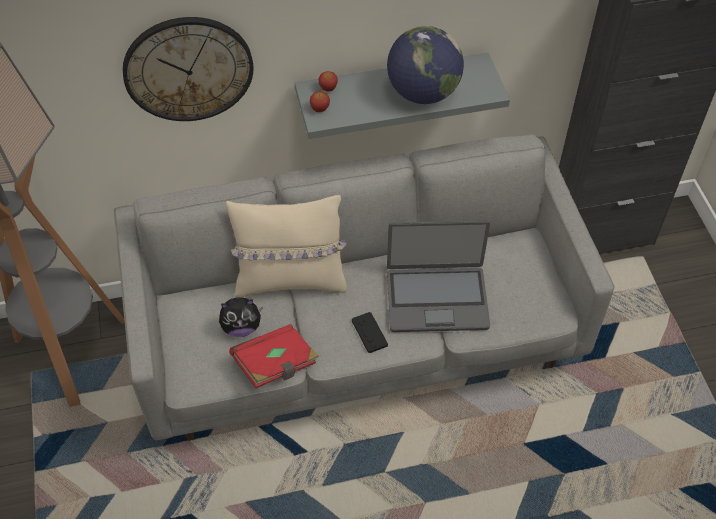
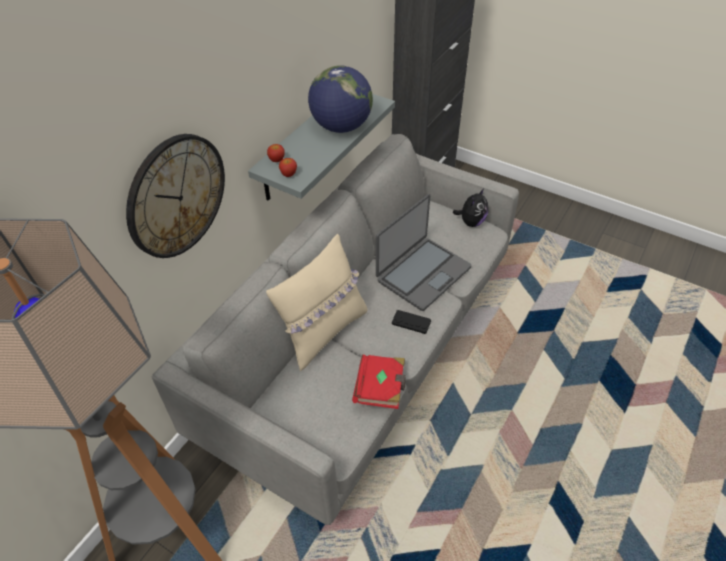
camera: 45 degrees left, 5 degrees down
plush toy [219,297,263,337] -> plush toy moved to [452,188,488,227]

